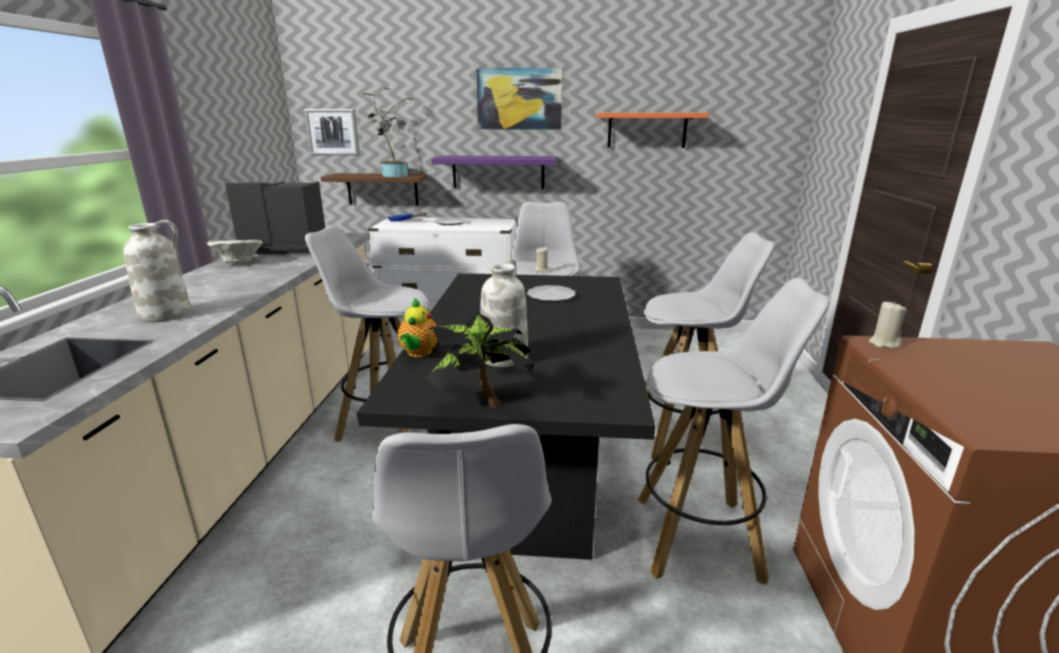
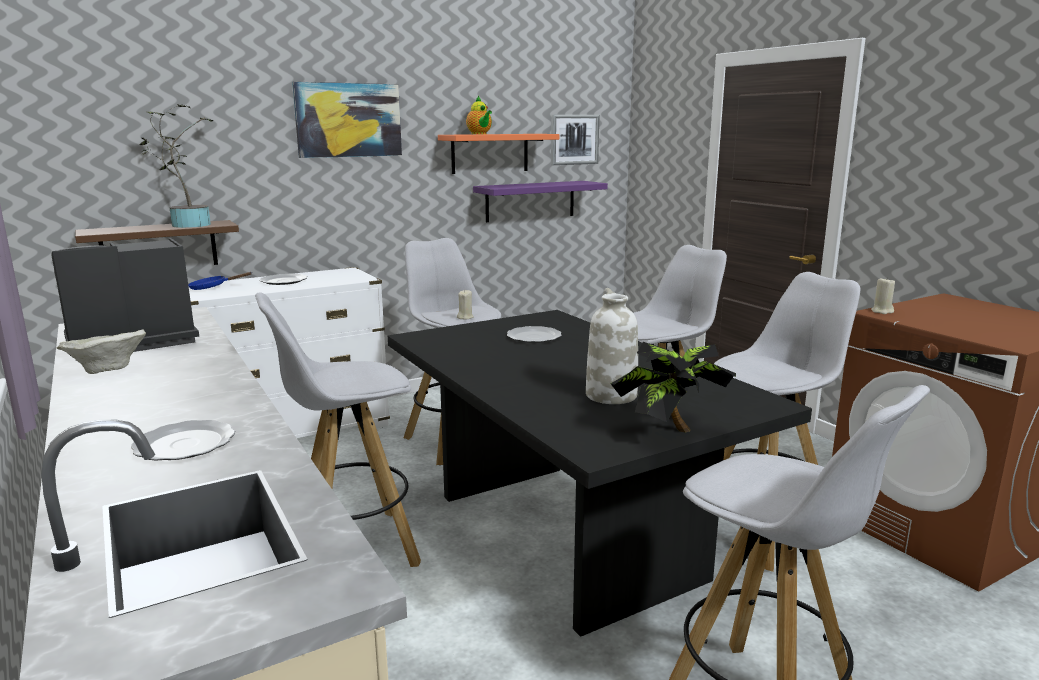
camera: 35 degrees left, 5 degrees down
white vase [124,220,191,322] -> plate [131,420,235,461]
picture [304,109,360,156] -> picture moved to [551,115,599,165]
teapot [398,299,437,357] -> teapot moved to [466,96,492,134]
purple shelf [431,156,557,189] -> purple shelf moved to [473,181,608,222]

